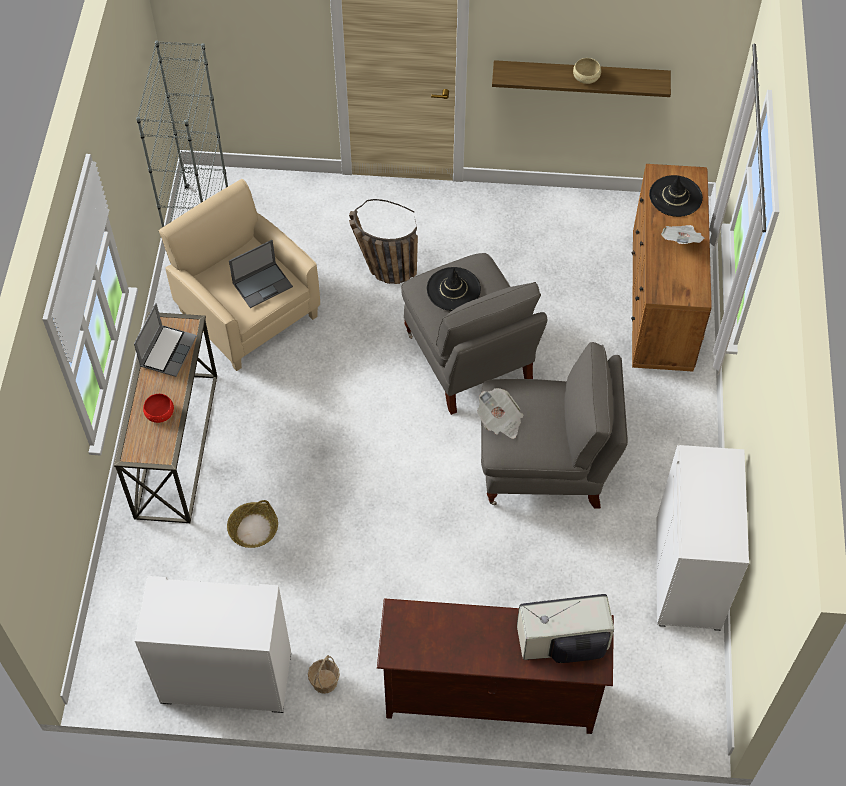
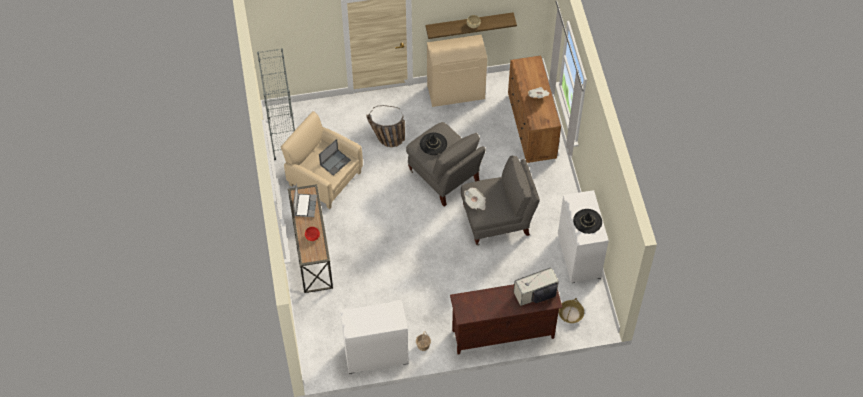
camera: 15 degrees left, 0 degrees up
basket [227,500,278,548] -> basket moved to [558,298,584,323]
black hat [649,175,703,217] -> black hat moved to [573,209,602,234]
none -> beige cabinet [427,35,487,107]

